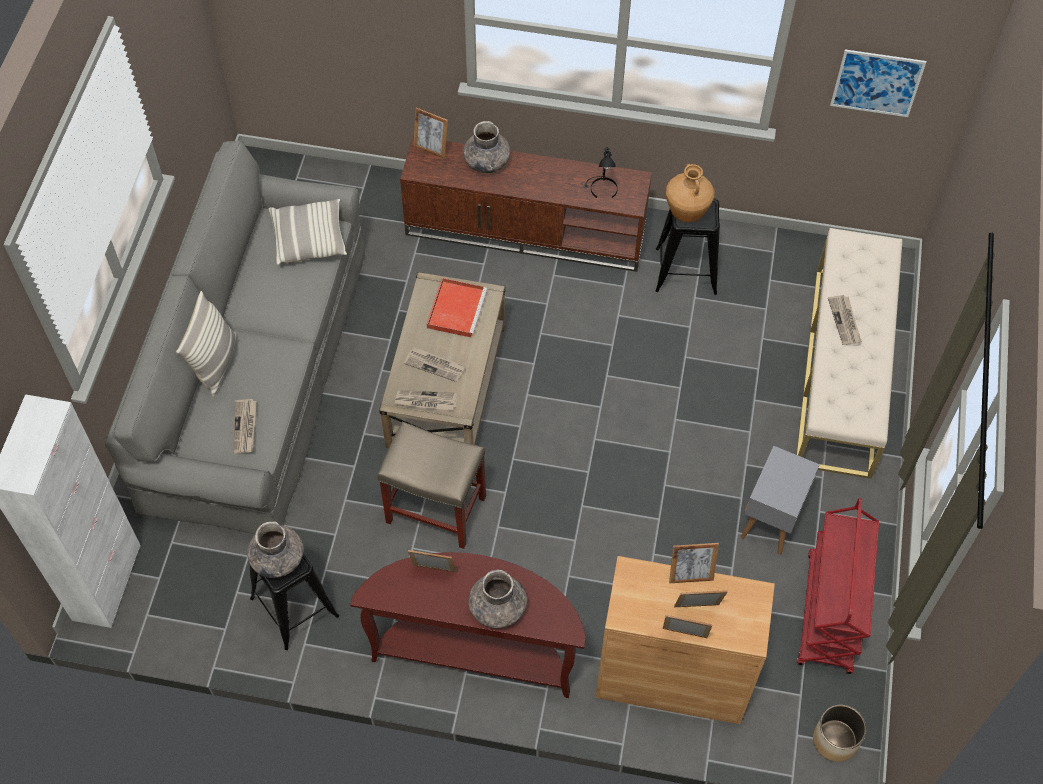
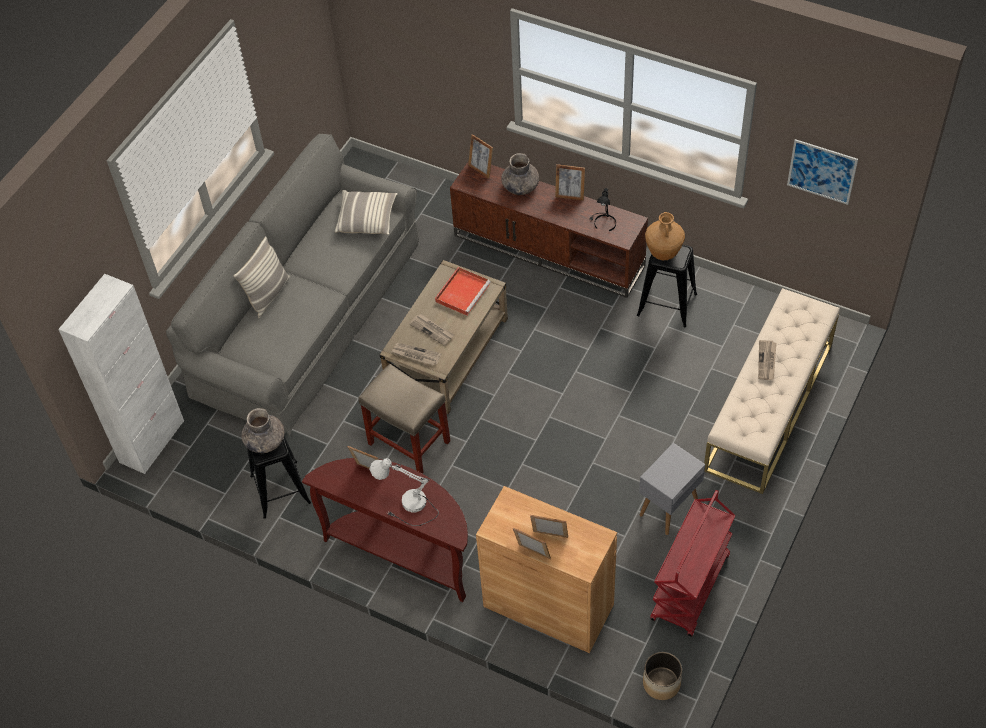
camera: 20 degrees right, 5 degrees down
newspaper [234,399,257,453] -> none
grey vase [468,570,527,629] -> white table lamp [369,458,439,526]
picture frame [669,543,719,583] -> picture frame moved to [555,164,585,200]

